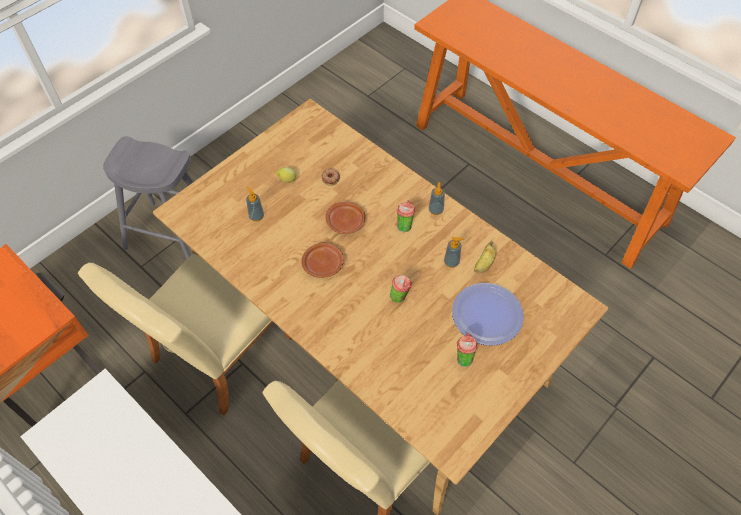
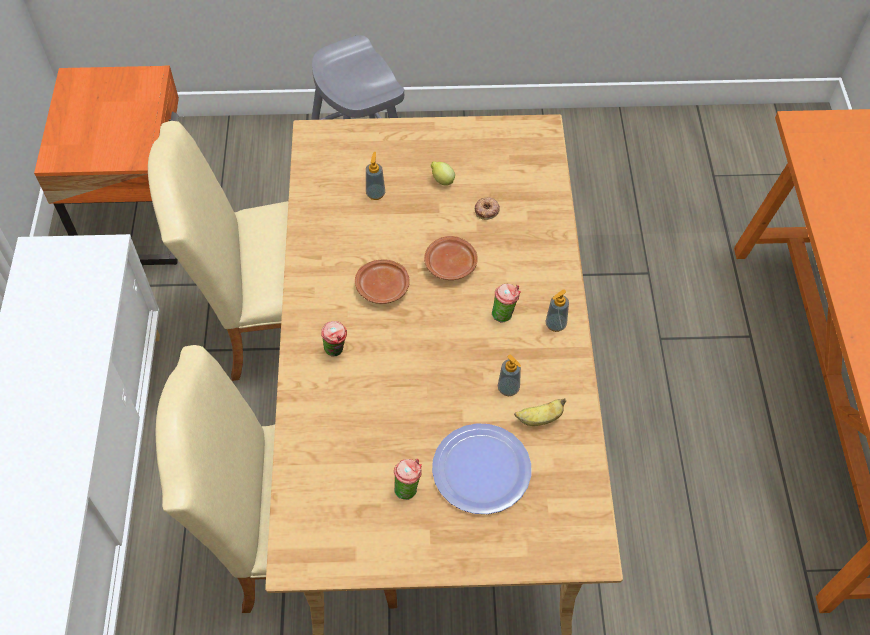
camera: 45 degrees right, 0 degrees up
cup [390,275,412,303] -> cup moved to [321,321,347,357]

